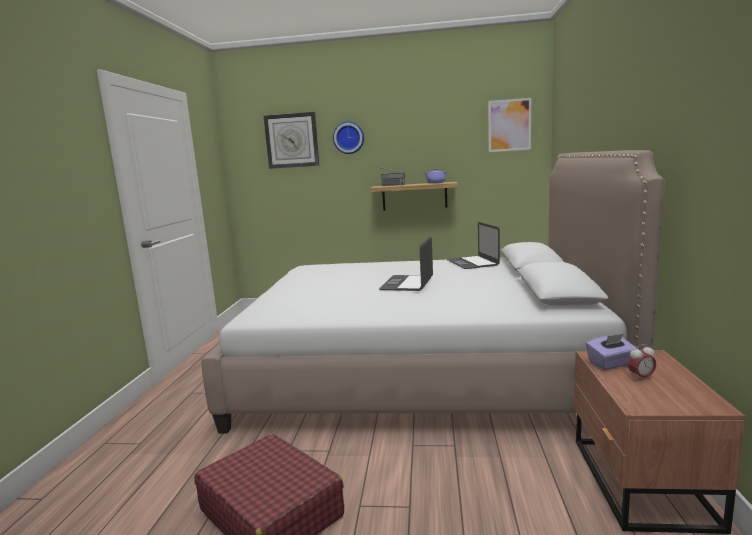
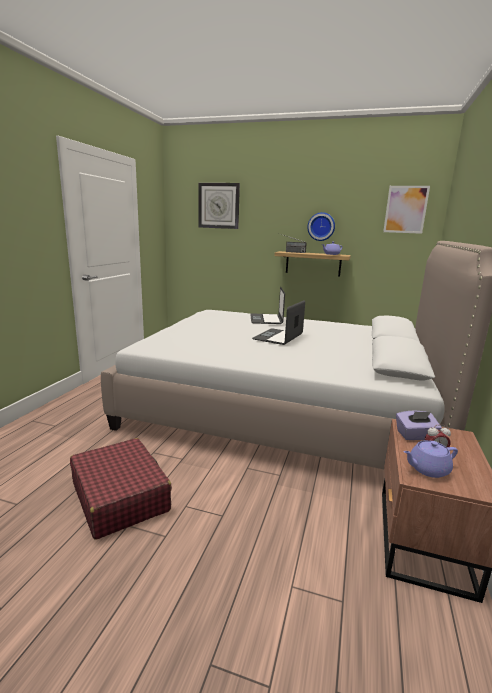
camera: 10 degrees right, 5 degrees up
wall clock [333,121,364,154] -> wall clock moved to [308,212,335,241]
laptop [447,222,500,269] -> laptop moved to [250,287,285,324]
none -> purple teapot [403,440,458,478]

